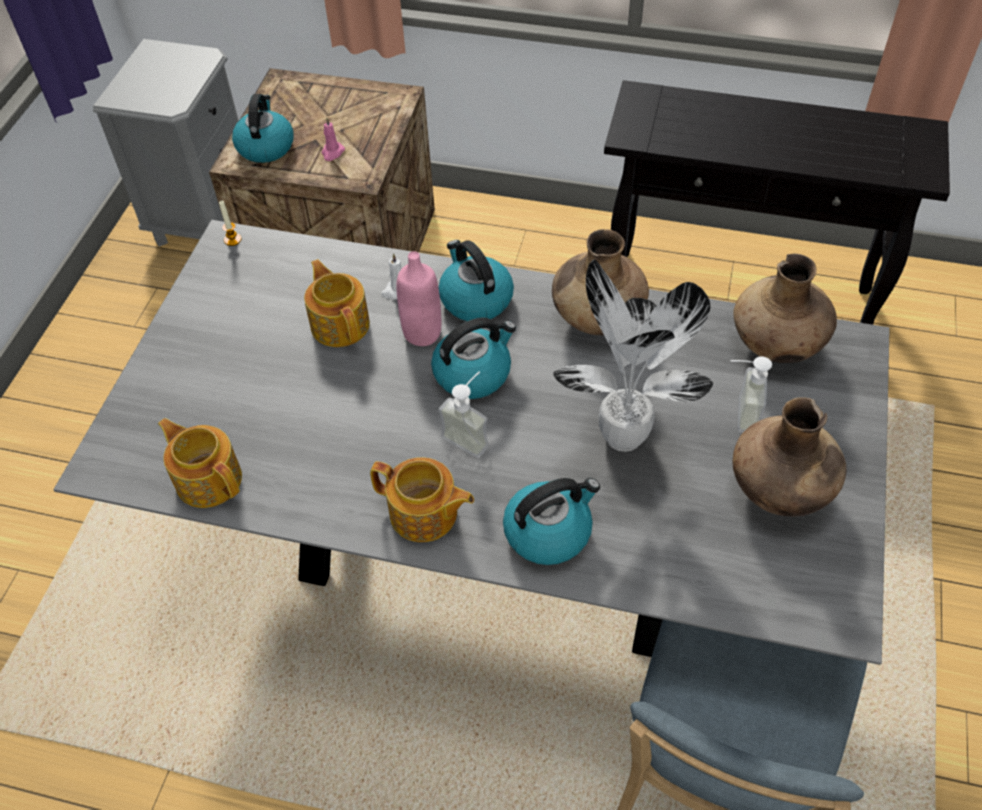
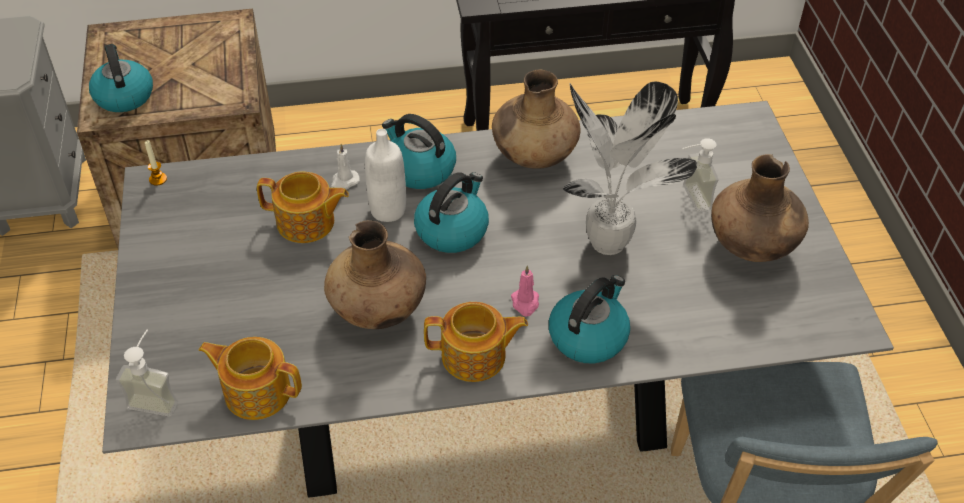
camera: 25 degrees left, 5 degrees down
teapot [304,259,370,347] -> teapot turned 150 degrees clockwise [257,171,349,243]
pink candle [322,118,345,161] -> pink candle moved to [511,265,539,317]
pink bottle [396,251,441,346] -> white bottle [365,129,406,222]
soap dispenser [438,371,489,458] -> soap dispenser moved to [116,330,178,417]
brown vase [733,254,837,363] -> brown vase moved to [324,220,426,329]

